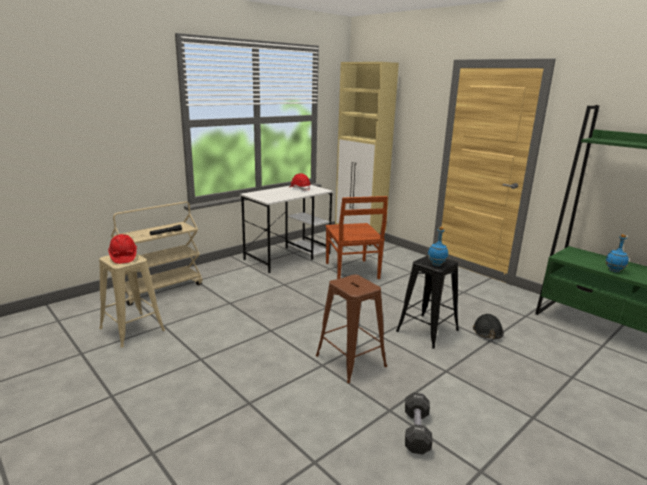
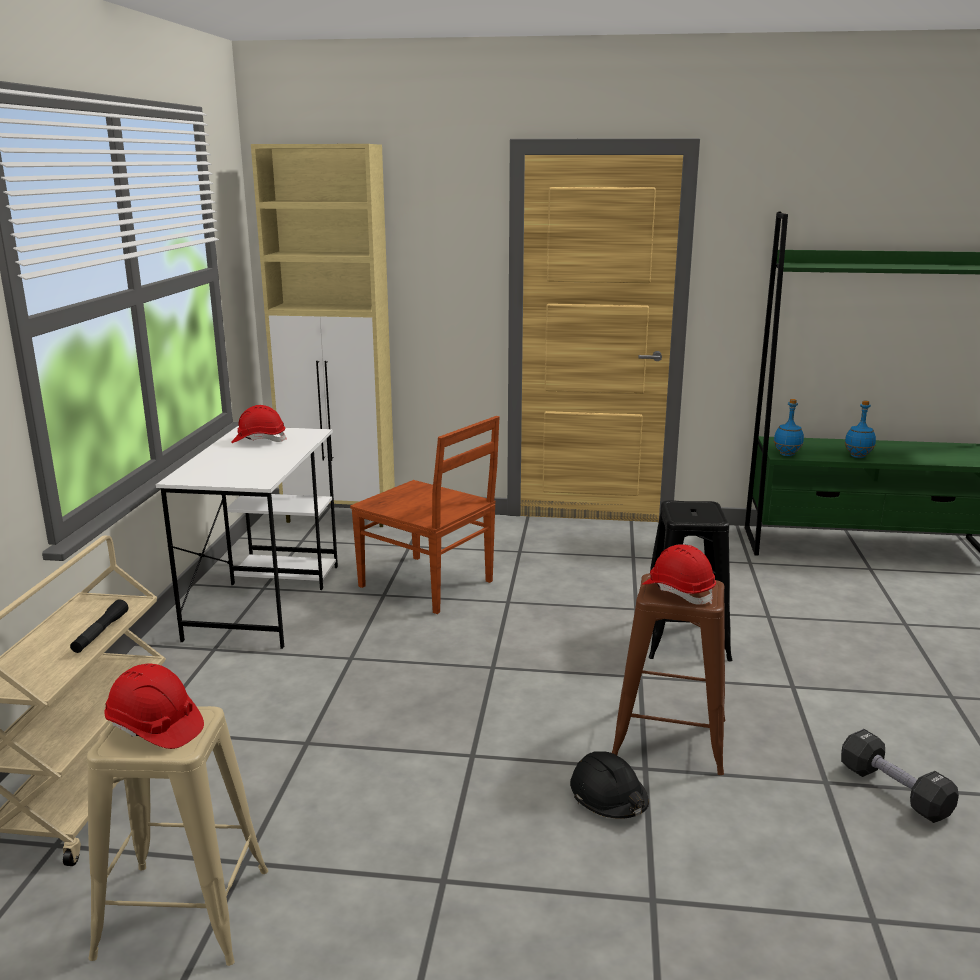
camera: 40 degrees left, 0 degrees up
blue bottle [428,227,448,266] -> blue bottle moved to [774,399,804,456]
black hard hat [473,314,504,339] -> black hard hat moved to [570,751,649,819]
none -> red hard hat [642,544,716,605]

